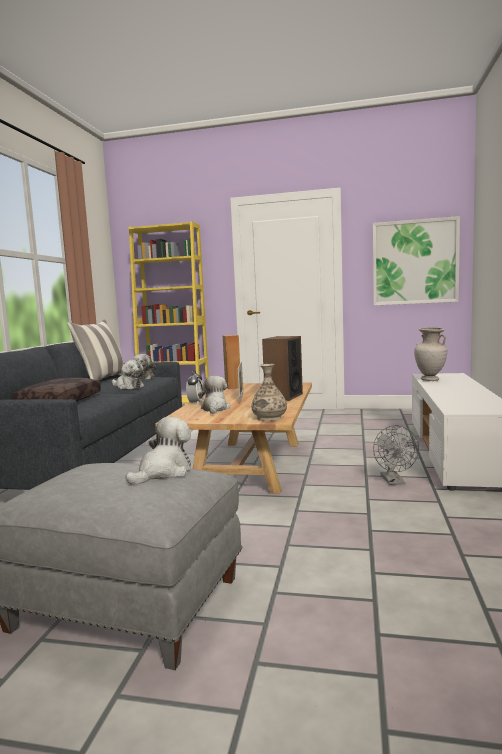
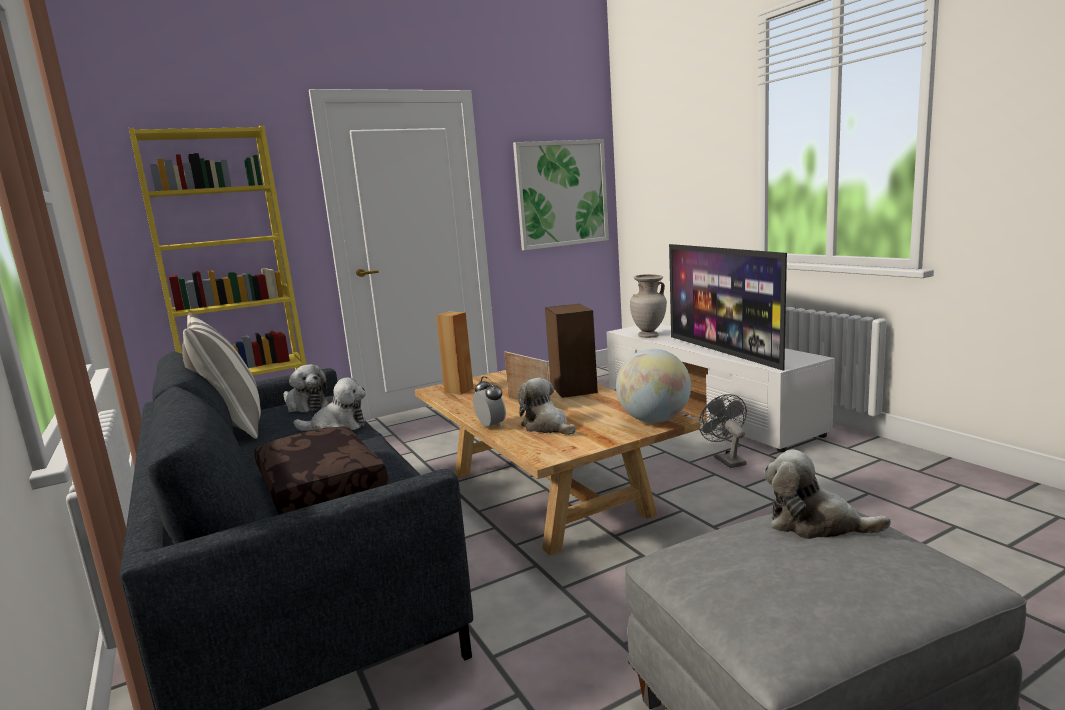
camera: 40 degrees left, 5 degrees up
plush toy [125,417,191,485] -> plush toy turned 60 degrees counterclockwise [764,450,891,539]
vase [251,364,287,421] -> globe [616,349,691,423]
grey fan [373,425,419,485] -> grey fan turned 150 degrees counterclockwise [699,394,747,468]
none -> television [669,244,787,370]

